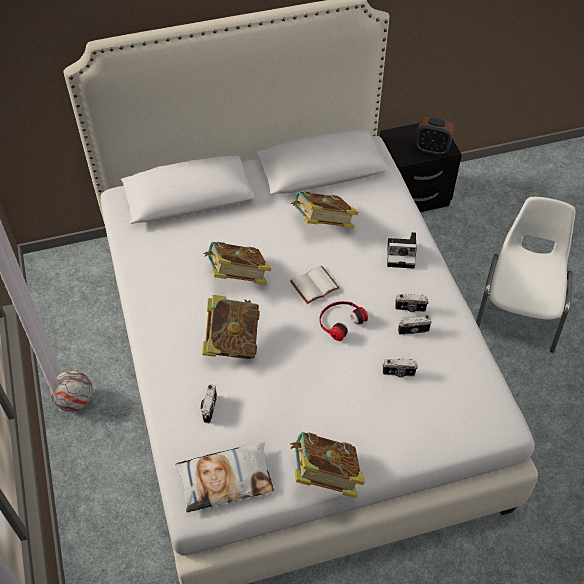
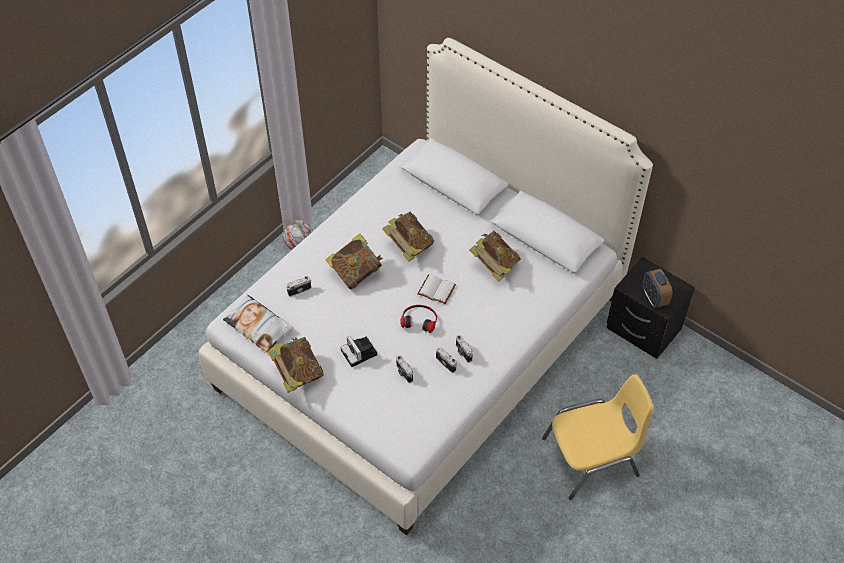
camera: 55 degrees right, 0 degrees up
camera [387,232,417,269] -> camera moved to [340,336,377,367]
white chair [476,197,575,353] -> yellow chair [542,374,654,500]

